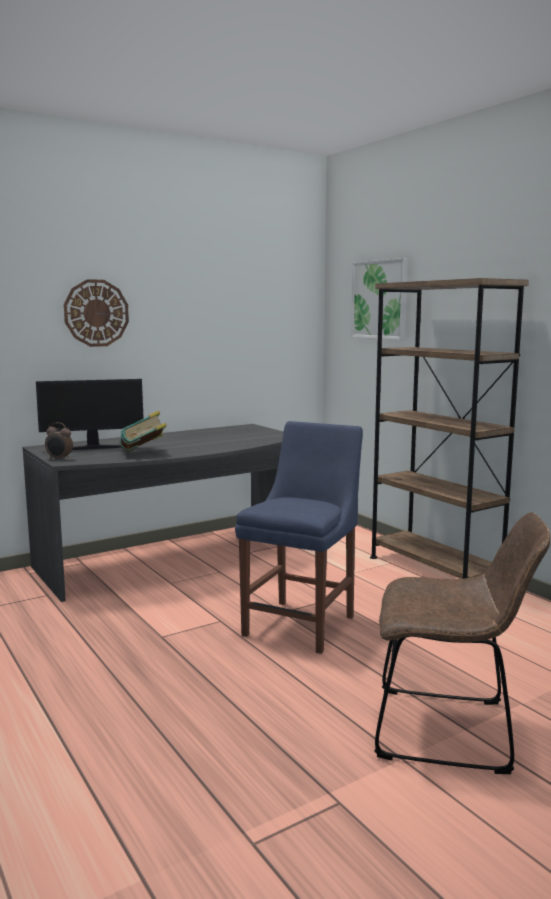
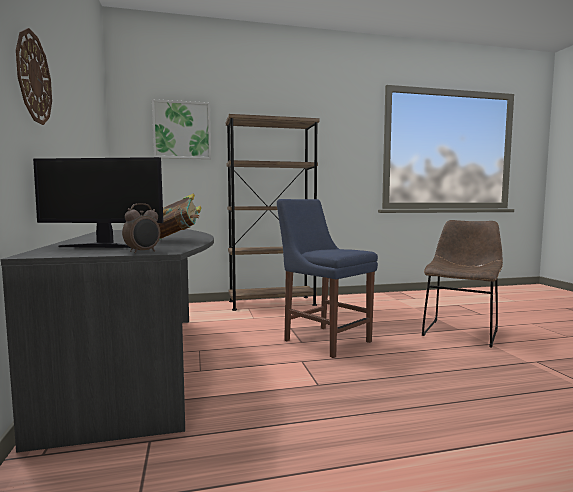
camera: 70 degrees left, 5 degrees down
monitor [36,379,144,450] -> monitor turned 90 degrees clockwise [33,157,163,248]

